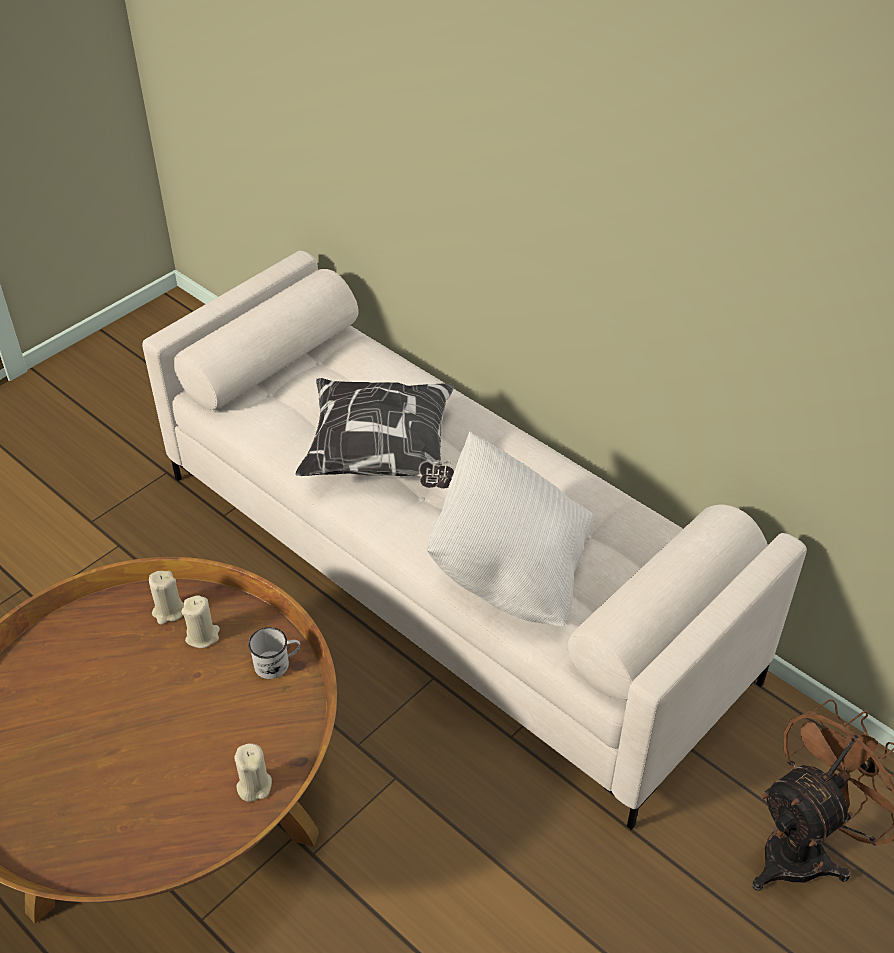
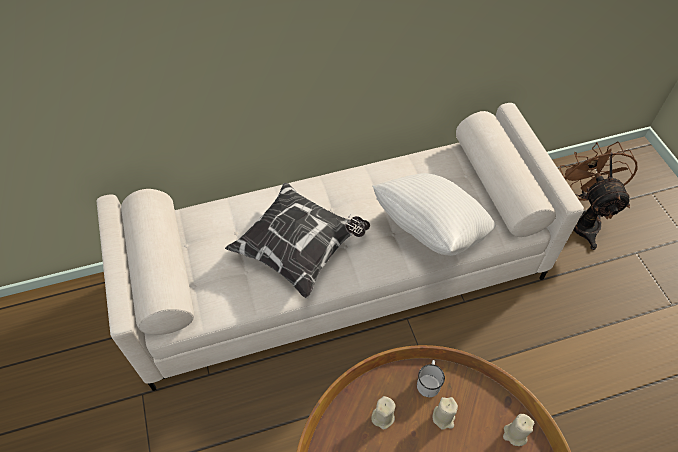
camera: 60 degrees left, 10 degrees up
beige candle [149,571,184,624] -> beige candle moved to [432,397,458,430]

